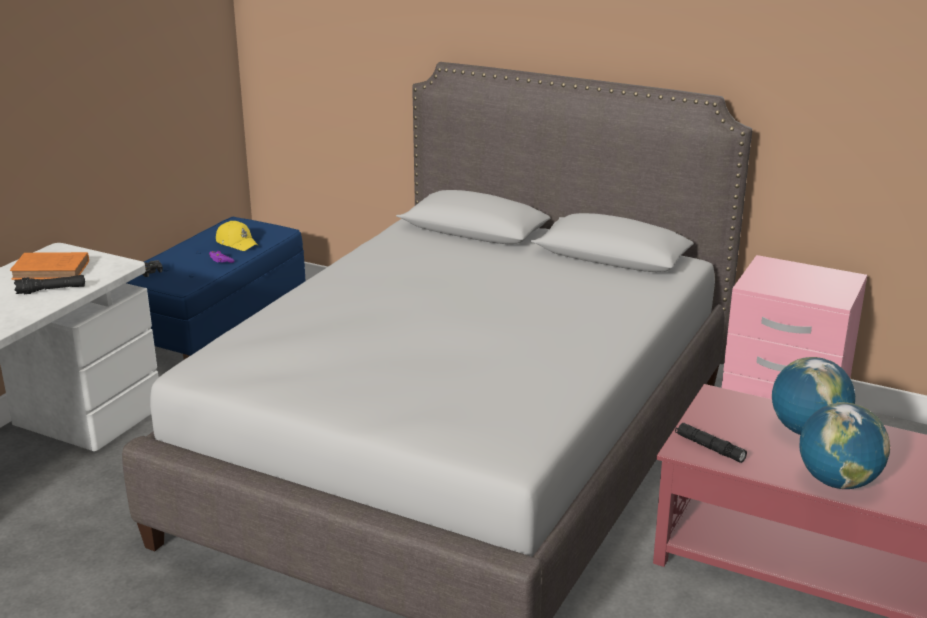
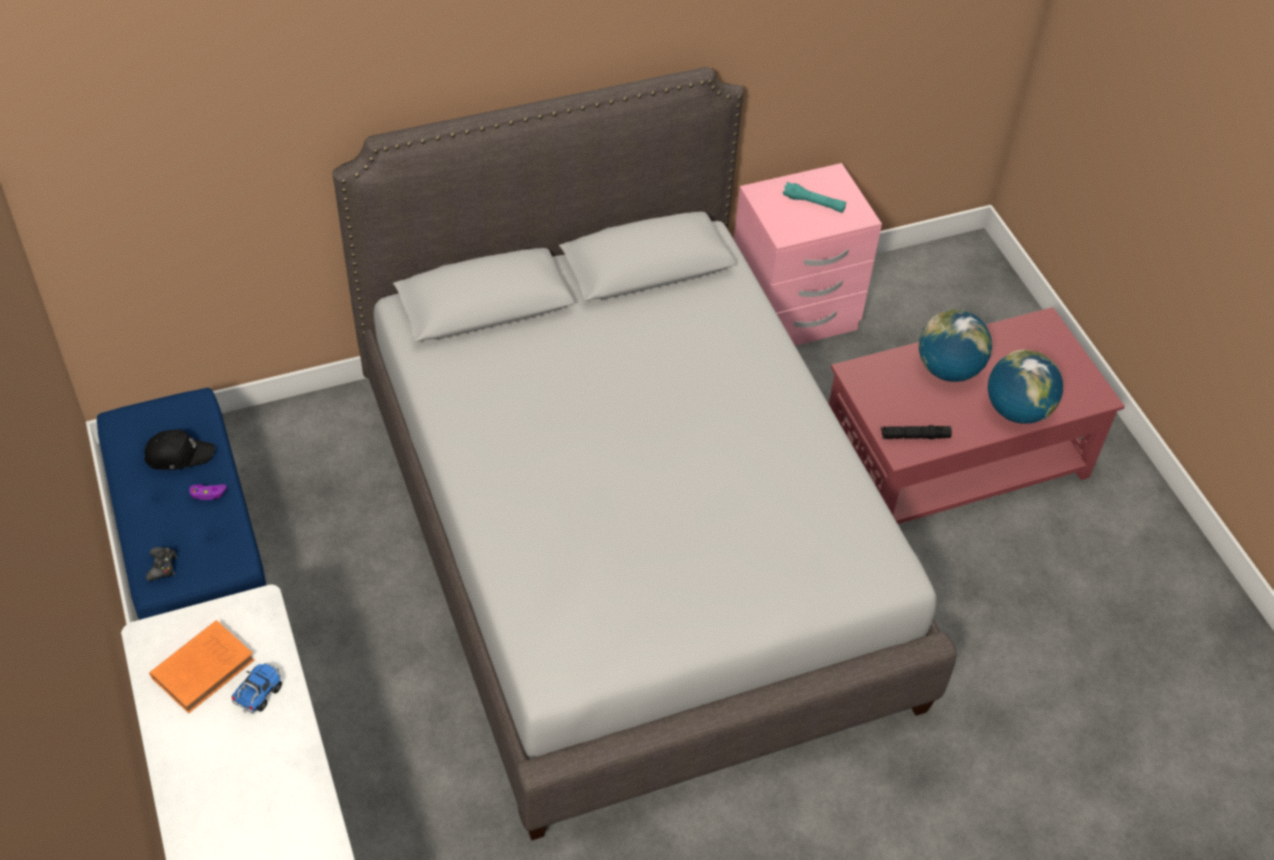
camera: 50 degrees left, 25 degrees up
black flashlight [14,275,85,294] -> toy truck [231,663,282,714]
yellow cap [216,221,258,251] -> black cap [144,429,215,470]
none -> turquoise flashlight [783,182,846,213]

